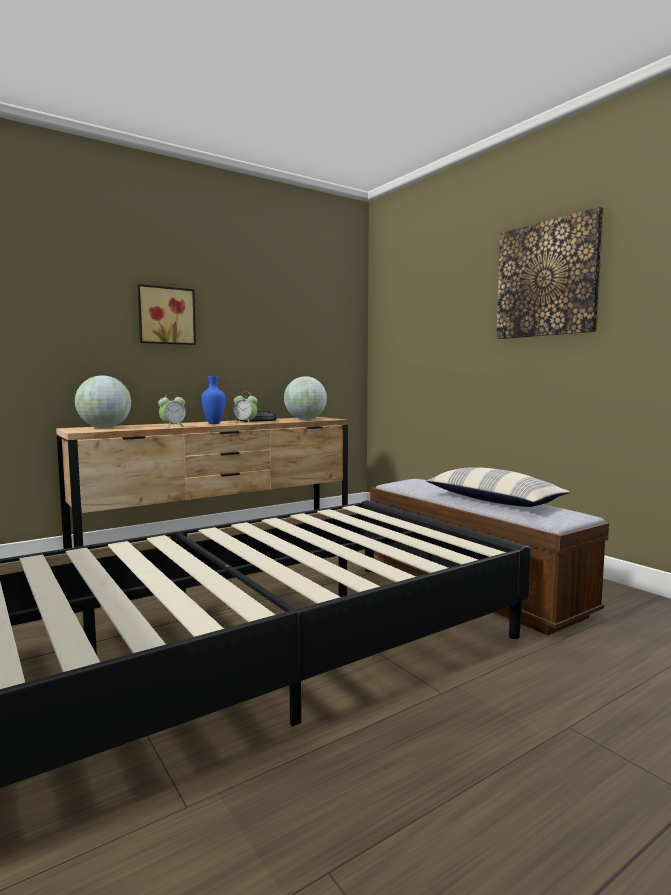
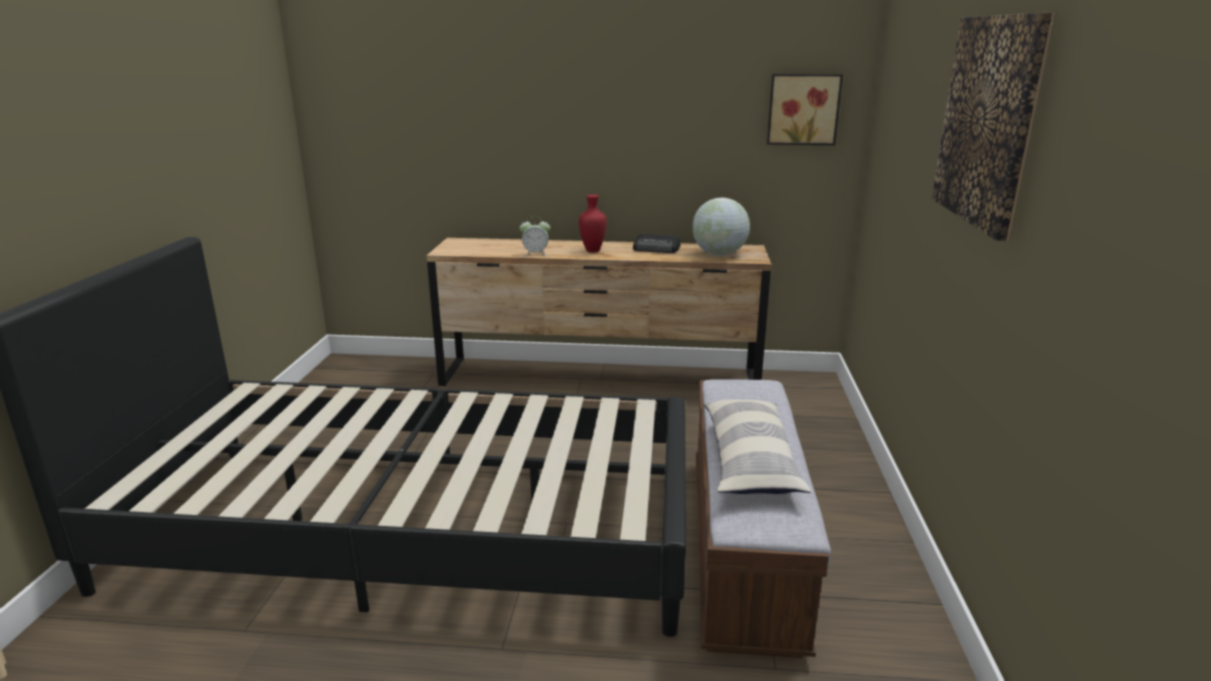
camera: 40 degrees right, 15 degrees up
globe [75,375,131,428] -> none
picture [138,284,196,345] -> picture moved to [767,74,843,145]
blue vase [201,376,225,424] -> red vase [579,195,607,253]
alarm clock [234,394,258,424] -> none

